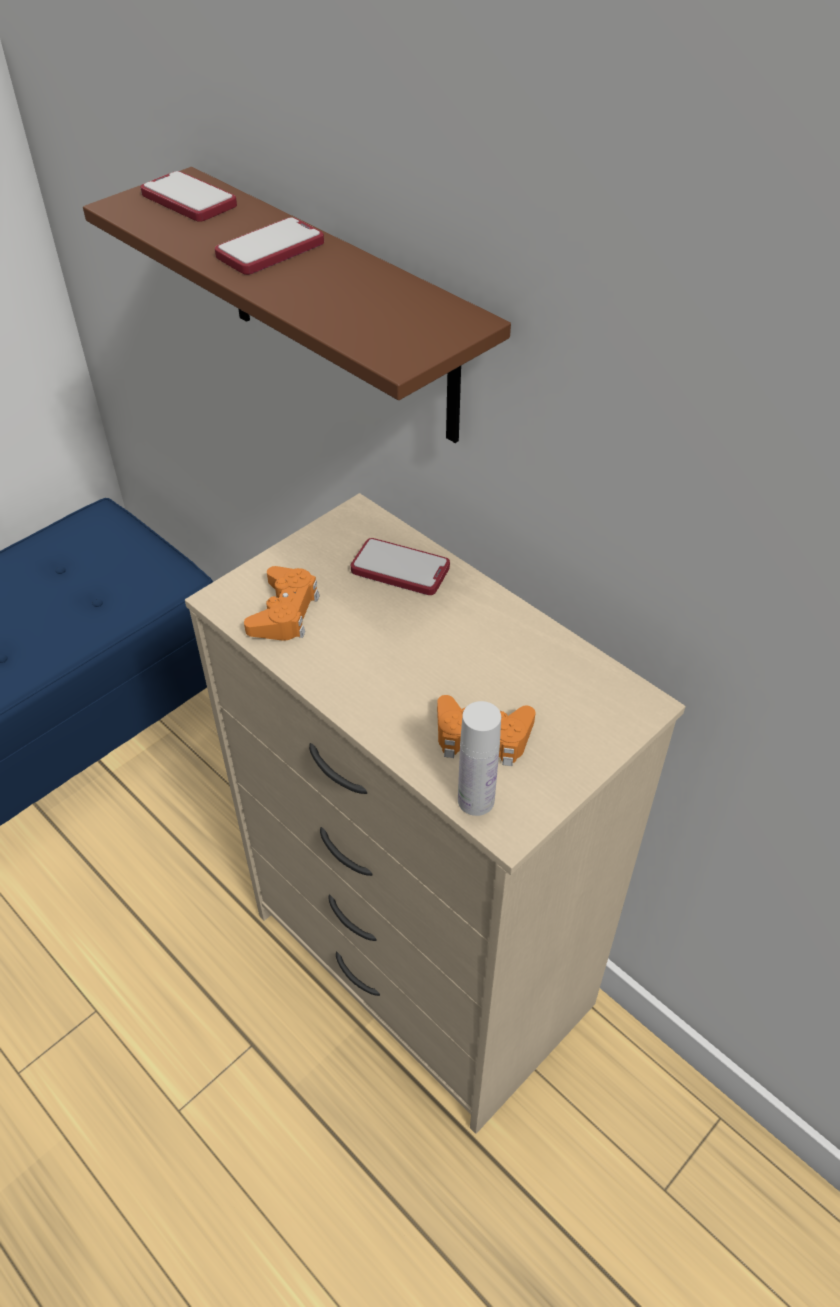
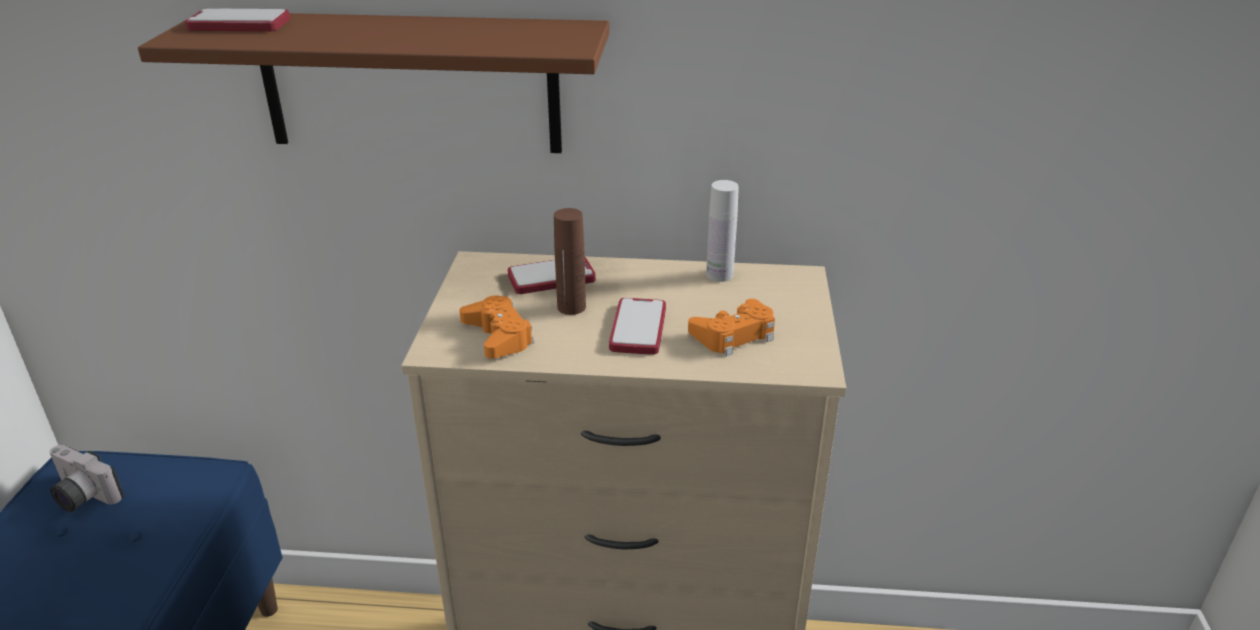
camera: 40 degrees left, 15 degrees down
phone [215,217,324,275] -> phone moved to [609,298,666,355]
white bottle [458,701,501,816] -> white bottle moved to [706,180,739,282]
none -> camera [50,445,124,512]
none -> brown bottle [554,208,586,315]

